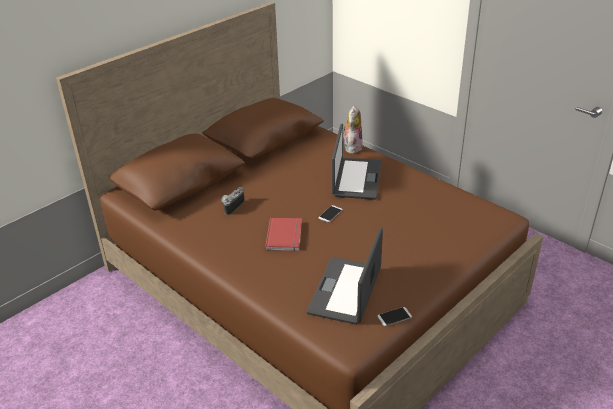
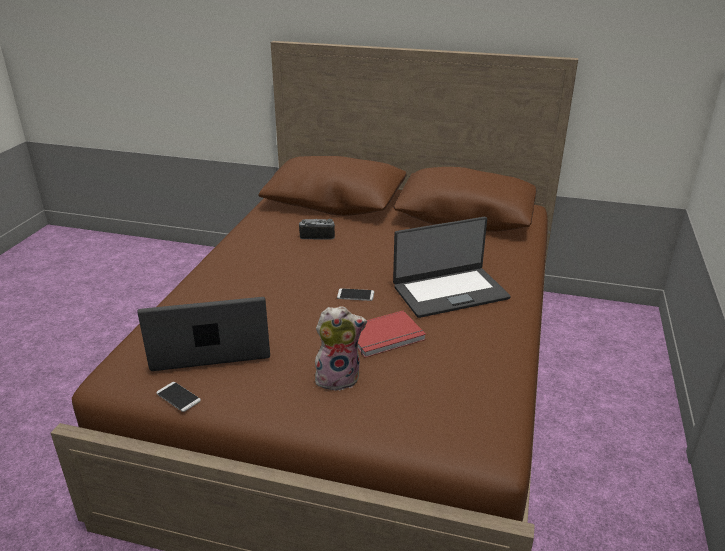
camera: 60 degrees right, 5 degrees down
red book [265,218,302,251] -> red book moved to [358,311,426,358]
plush toy [343,106,363,154] -> plush toy moved to [315,306,367,391]

